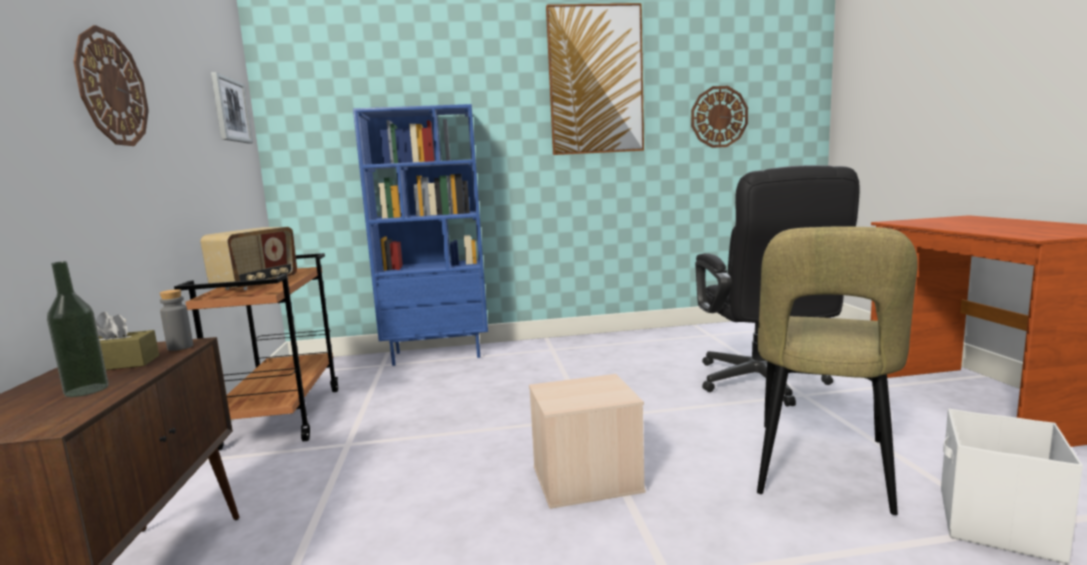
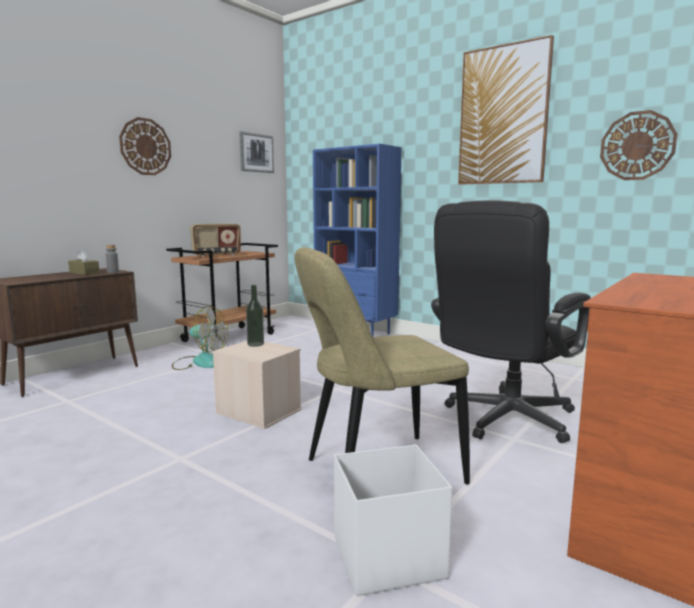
camera: 45 degrees right, 0 degrees up
bottle [47,261,109,397] -> bottle moved to [246,285,264,347]
none -> fan [172,306,228,370]

